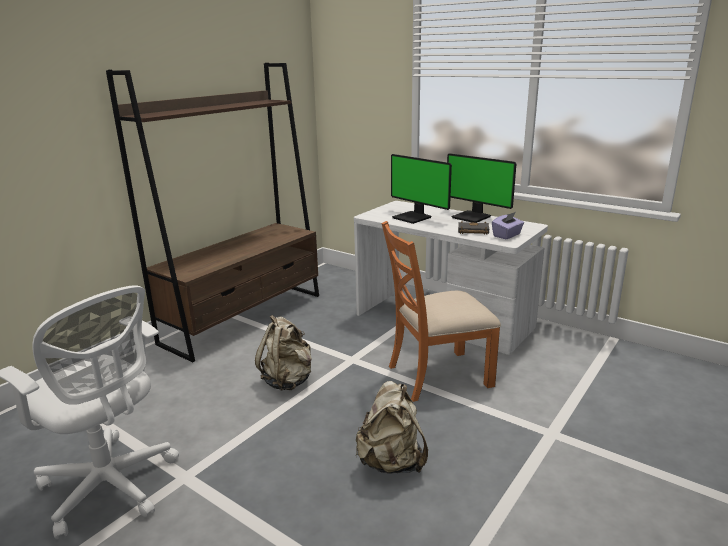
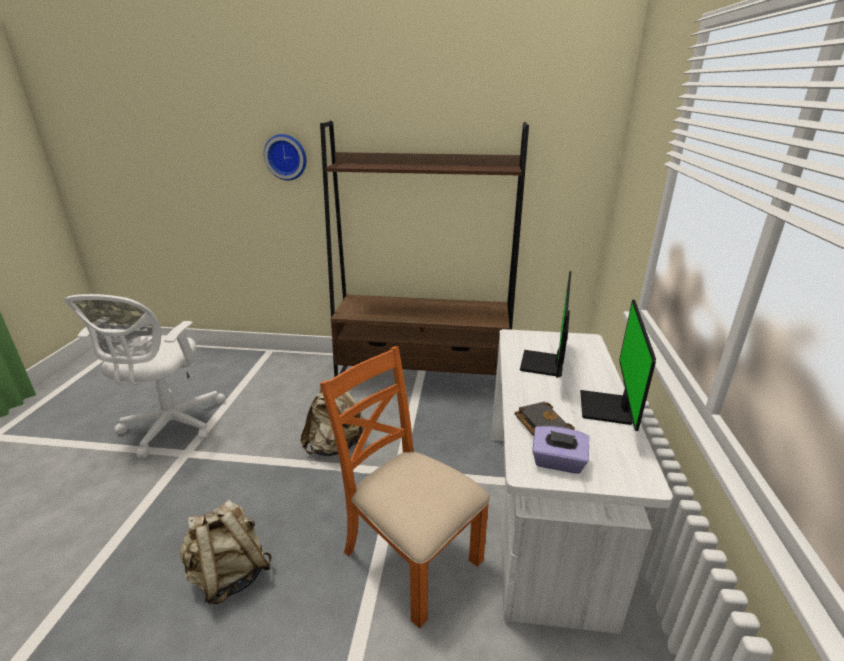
camera: 60 degrees right, 5 degrees up
none -> wall clock [264,134,307,180]

